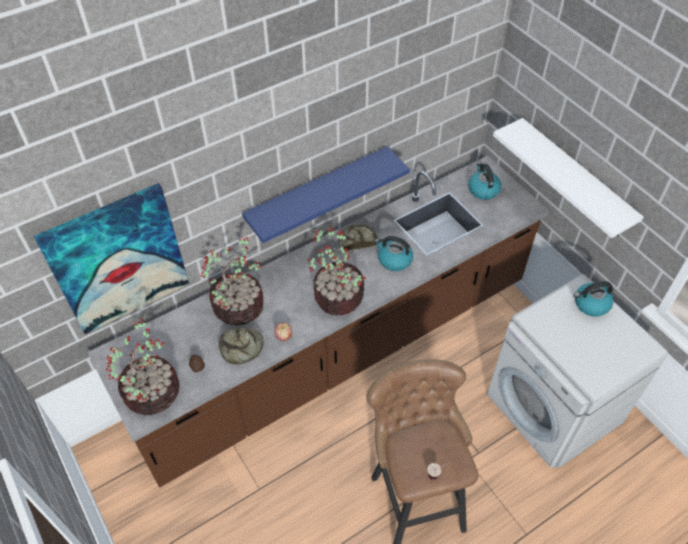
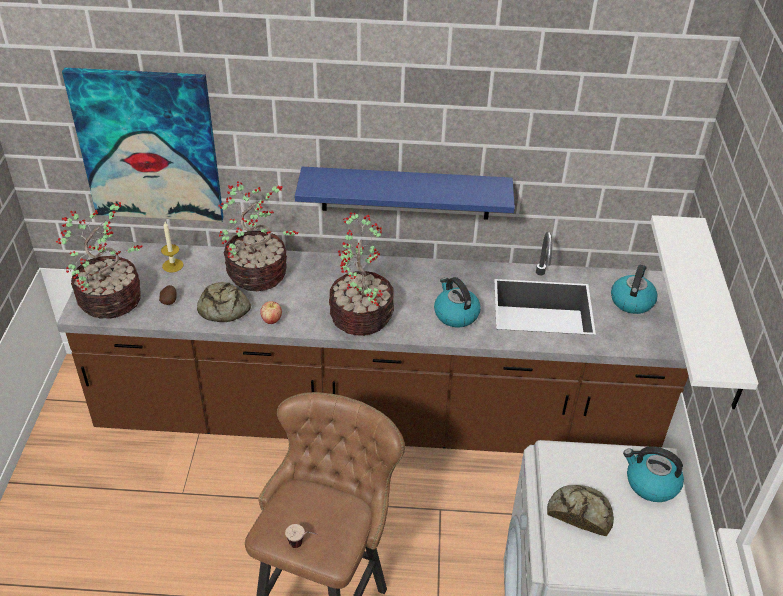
camera: 35 degrees right, 10 degrees down
bread [338,224,378,250] -> bread moved to [547,485,614,536]
none -> candle [161,222,184,272]

